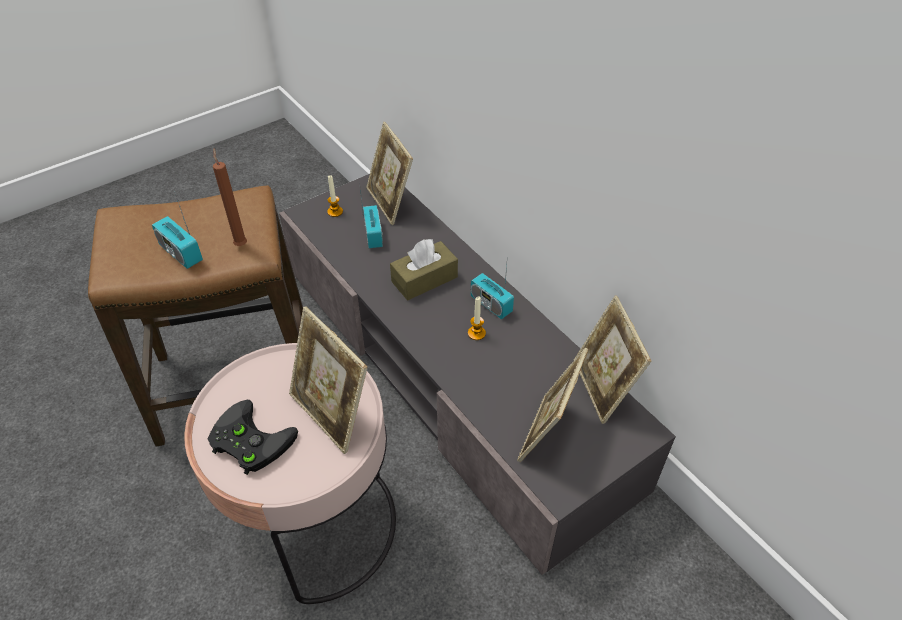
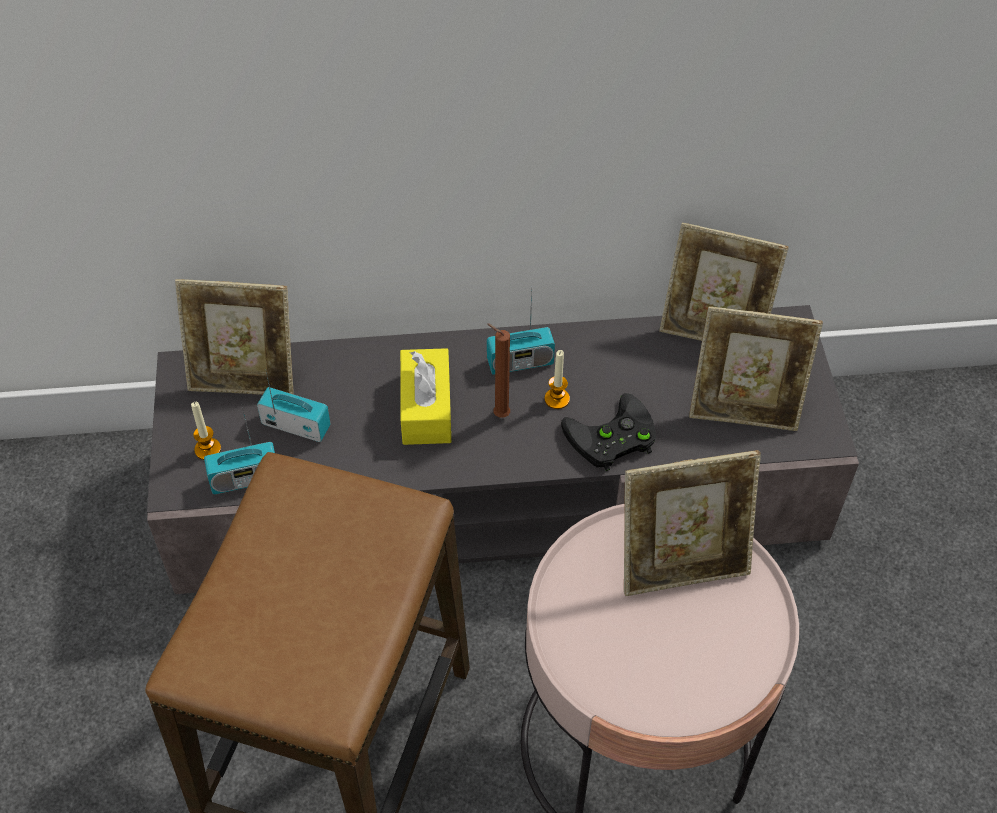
camera: 60 degrees left, 5 degrees up
radio [152,191,203,269] -> radio moved to [204,404,275,494]
black game controller [208,399,298,475] -> black game controller moved to [561,393,656,471]
brown candle [213,148,247,246] -> brown candle moved to [487,324,510,418]
brown tissue box [390,239,458,300] -> yellow tissue box [400,348,451,445]
picture frame [517,347,588,462] -> picture frame turned 45 degrees counterclockwise [689,306,823,431]

